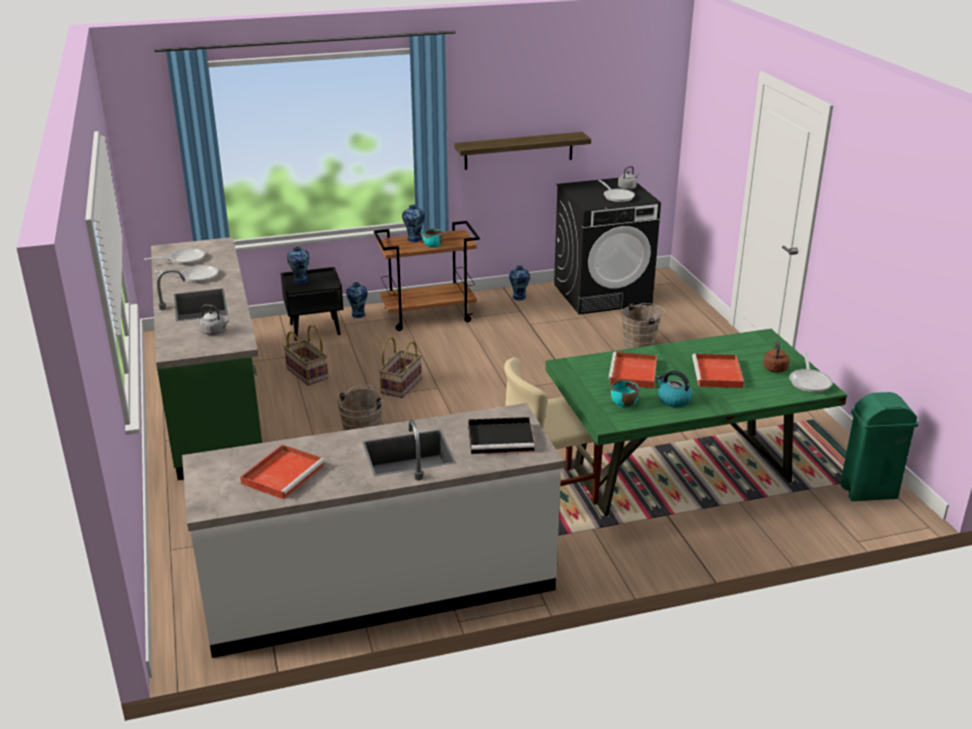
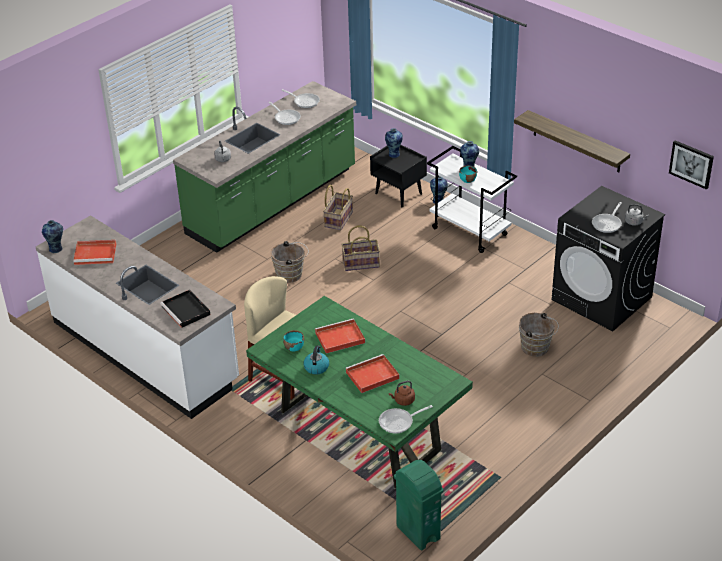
camera: 60 degrees right, 10 degrees up
brown cart [374,221,480,331] -> white cart [427,146,517,253]
vase [509,265,530,301] -> vase moved to [42,220,63,253]
none -> picture [669,140,714,190]

